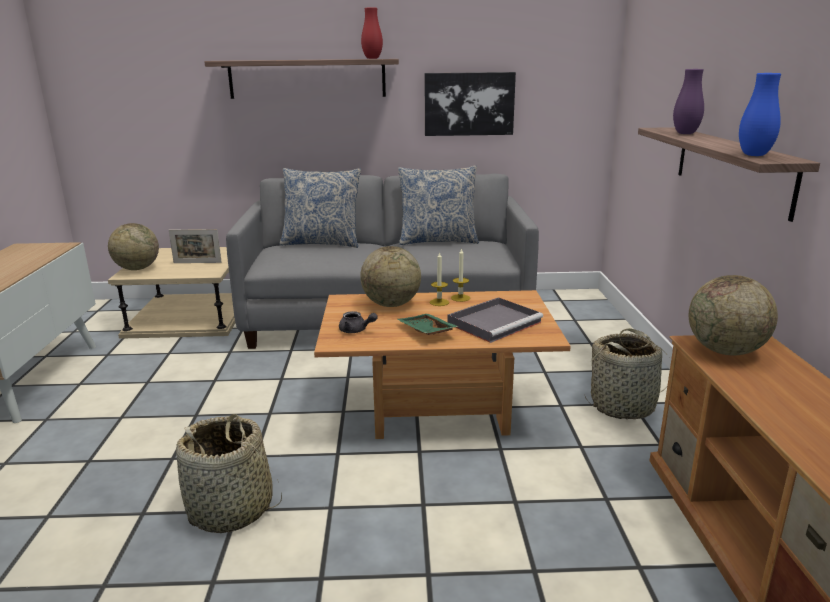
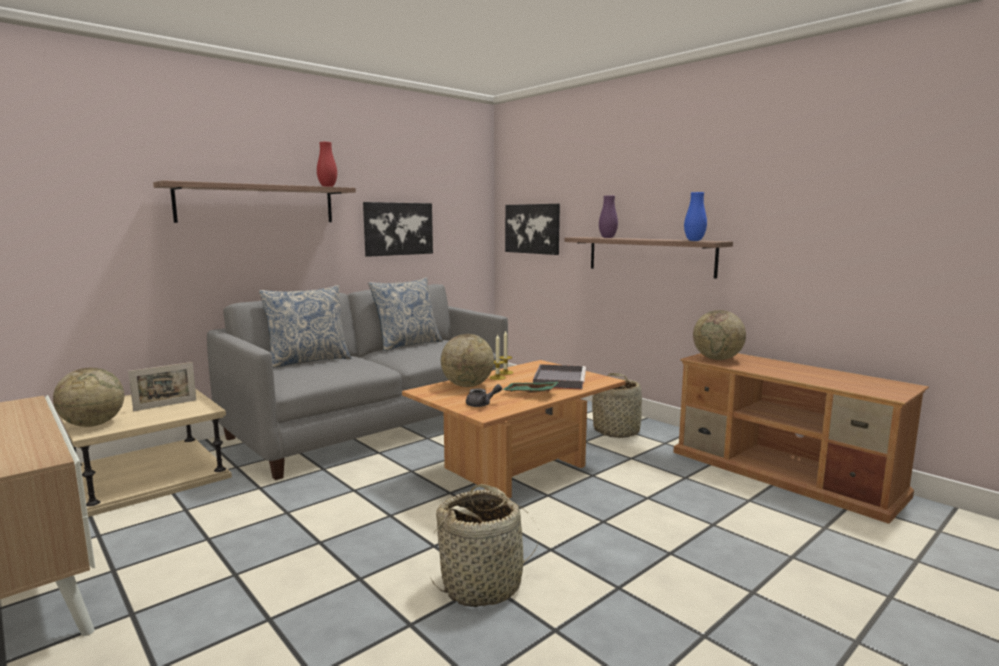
camera: 40 degrees left, 10 degrees down
none -> picture [505,204,560,255]

